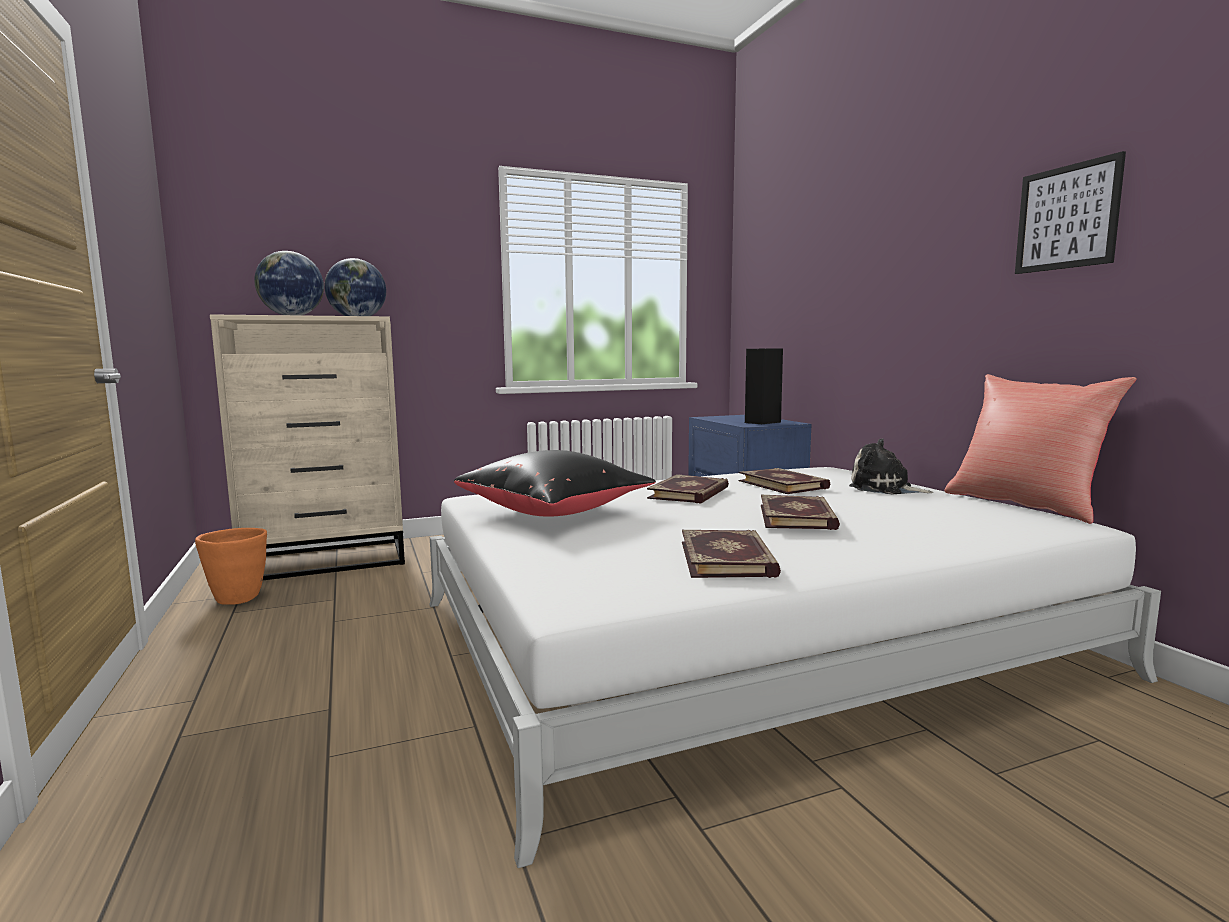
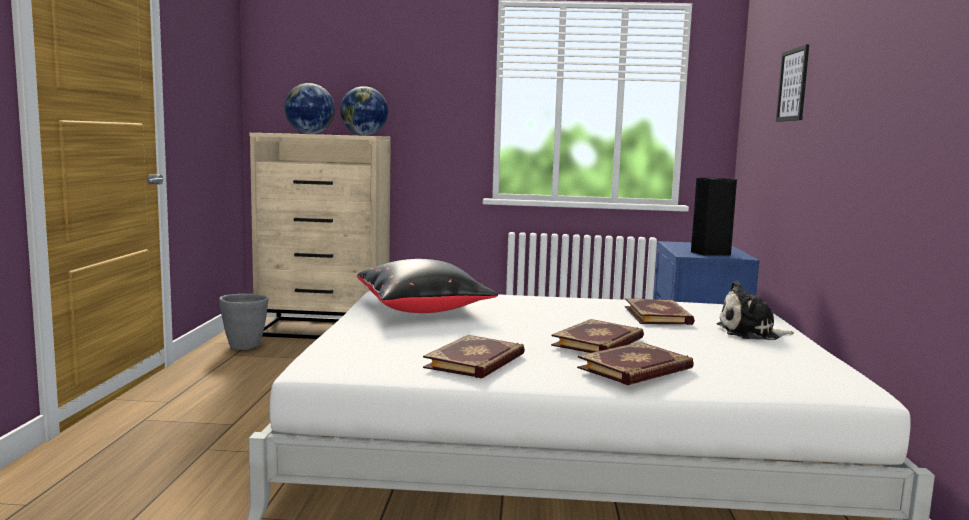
camera: 25 degrees right, 0 degrees up
orange planter [195,528,267,605] -> grey planter [219,294,268,350]
book [647,474,729,504] -> book moved to [577,342,694,385]
plush toy [849,438,933,494] -> plush toy turned 60 degrees counterclockwise [717,281,794,340]
red pillow [944,374,1136,524] -> none
picture [1015,151,1126,274] -> picture moved to [776,44,809,122]

